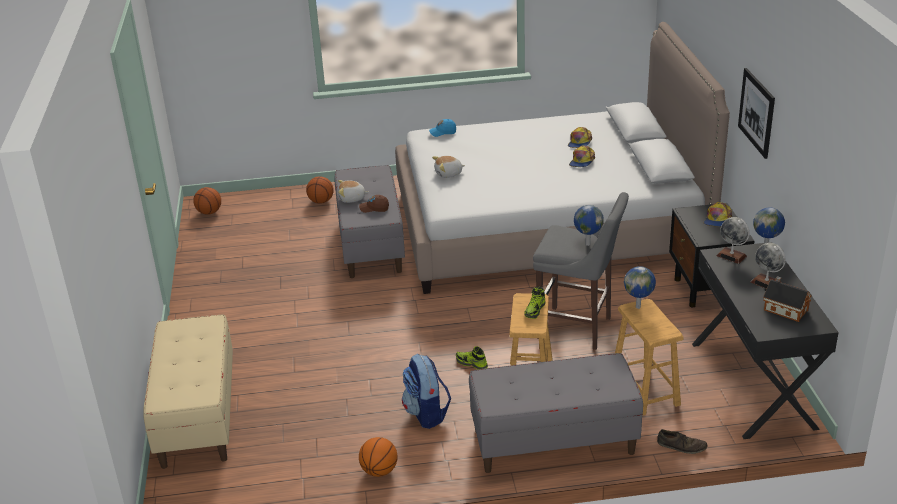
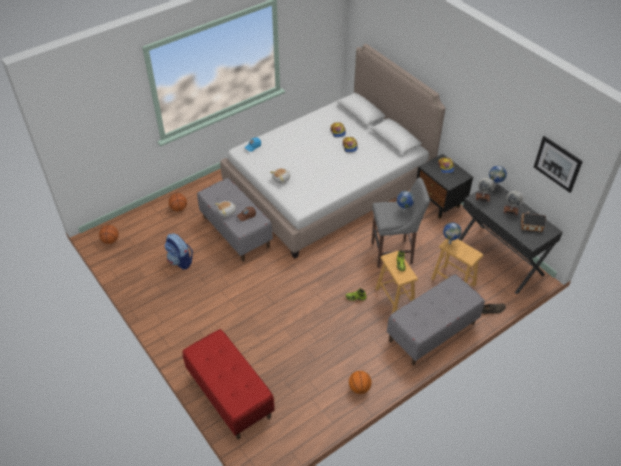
camera: 30 degrees left, 15 degrees up
beige bench [143,314,233,469] -> red bench [183,329,275,439]
backpack [402,354,451,429] -> backpack moved to [165,233,193,269]
picture [738,68,775,159] -> picture moved to [534,136,583,193]

